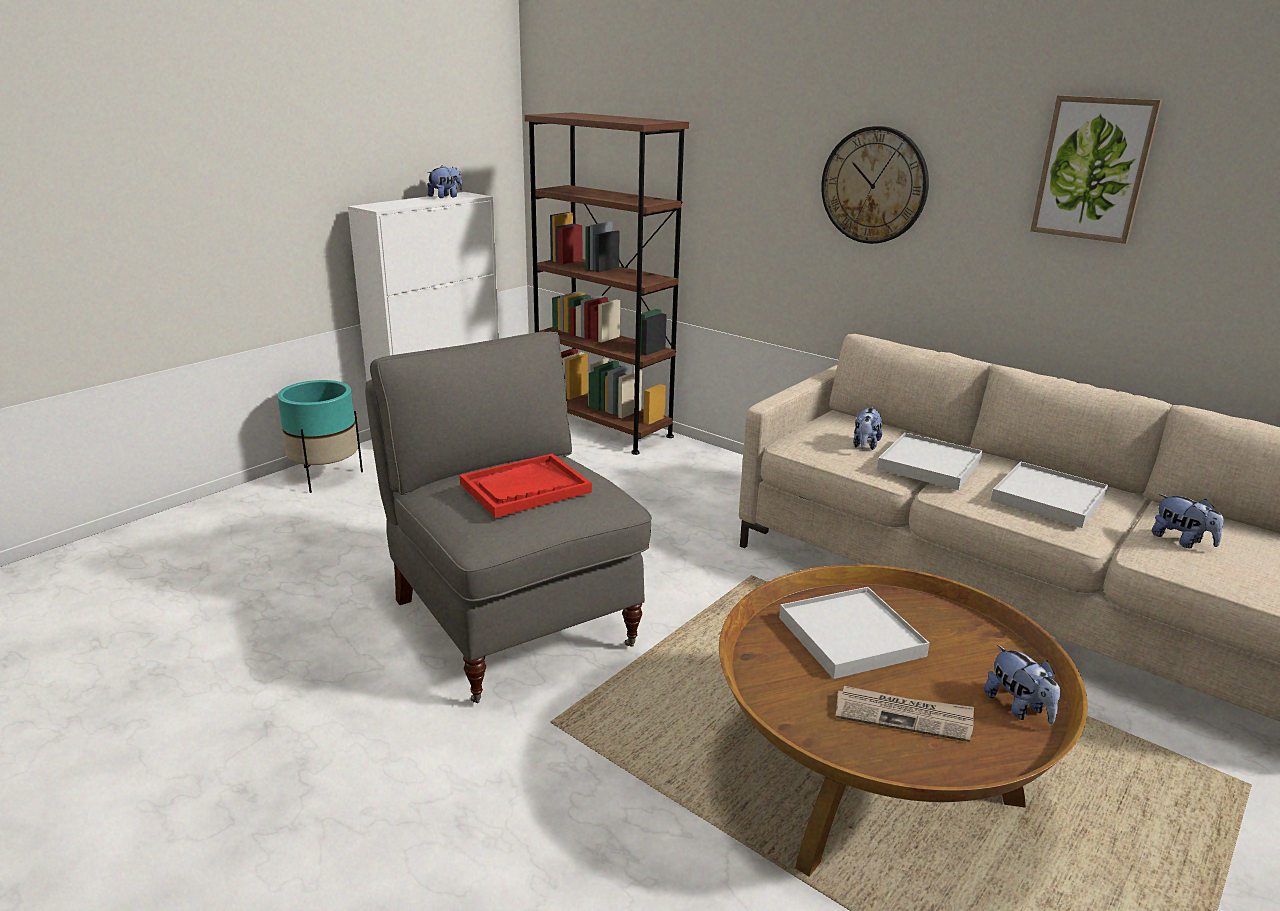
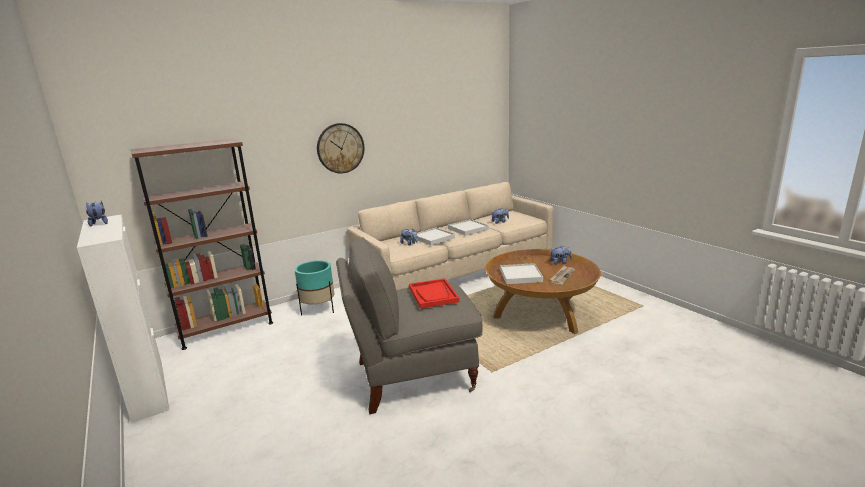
camera: 70 degrees left, 5 degrees down
turquoise planter [277,380,363,493] -> turquoise planter moved to [295,260,335,316]
picture [1030,95,1162,244] -> none

